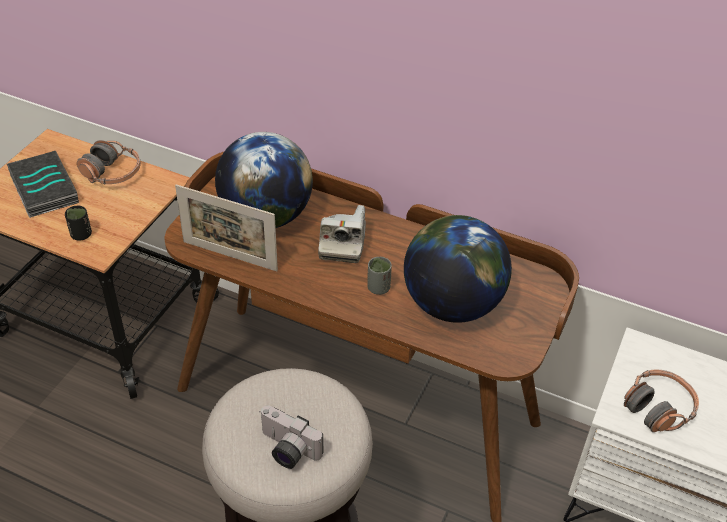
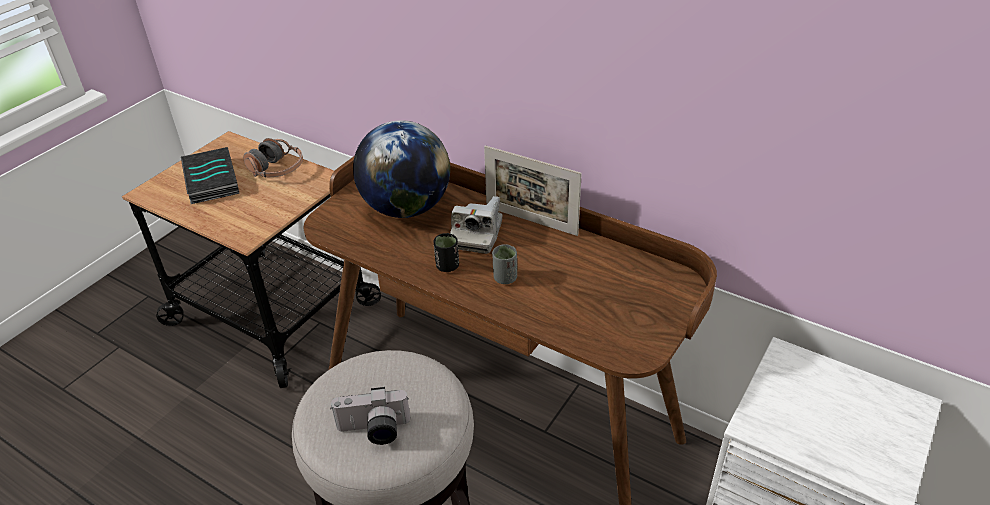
camera: 10 degrees right, 5 degrees down
black cup [65,205,92,241] -> black cup moved to [433,233,459,272]
picture frame [175,184,278,271] -> picture frame moved to [484,145,582,236]
camera [260,406,323,469] -> camera turned 45 degrees counterclockwise [331,387,410,445]
globe [404,215,512,323] -> none
headphones [624,370,699,432] -> none

